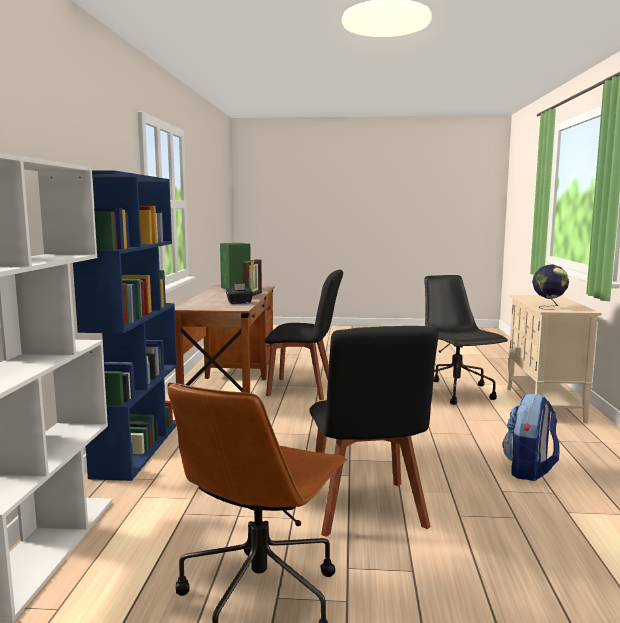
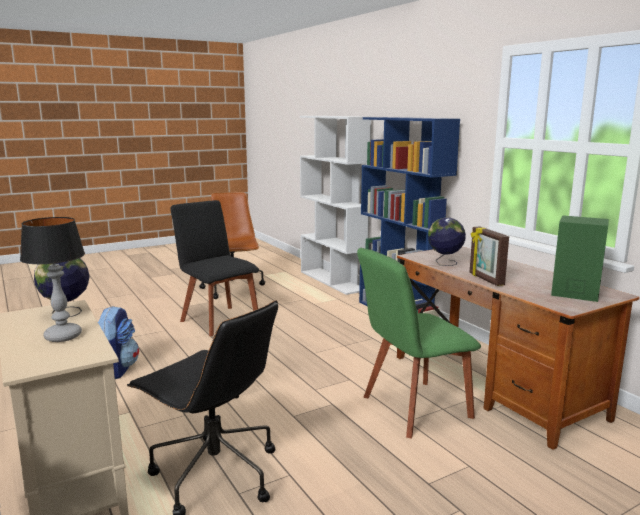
camera: 145 degrees right, 5 degrees up
black tissue box [226,284,253,304] -> globe [428,217,466,266]
black chair [265,270,343,400] -> green chair [357,248,481,439]
none -> table lamp [20,217,85,342]

